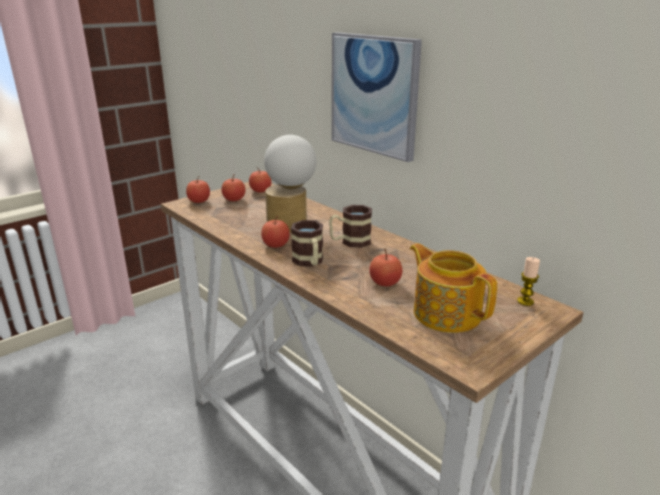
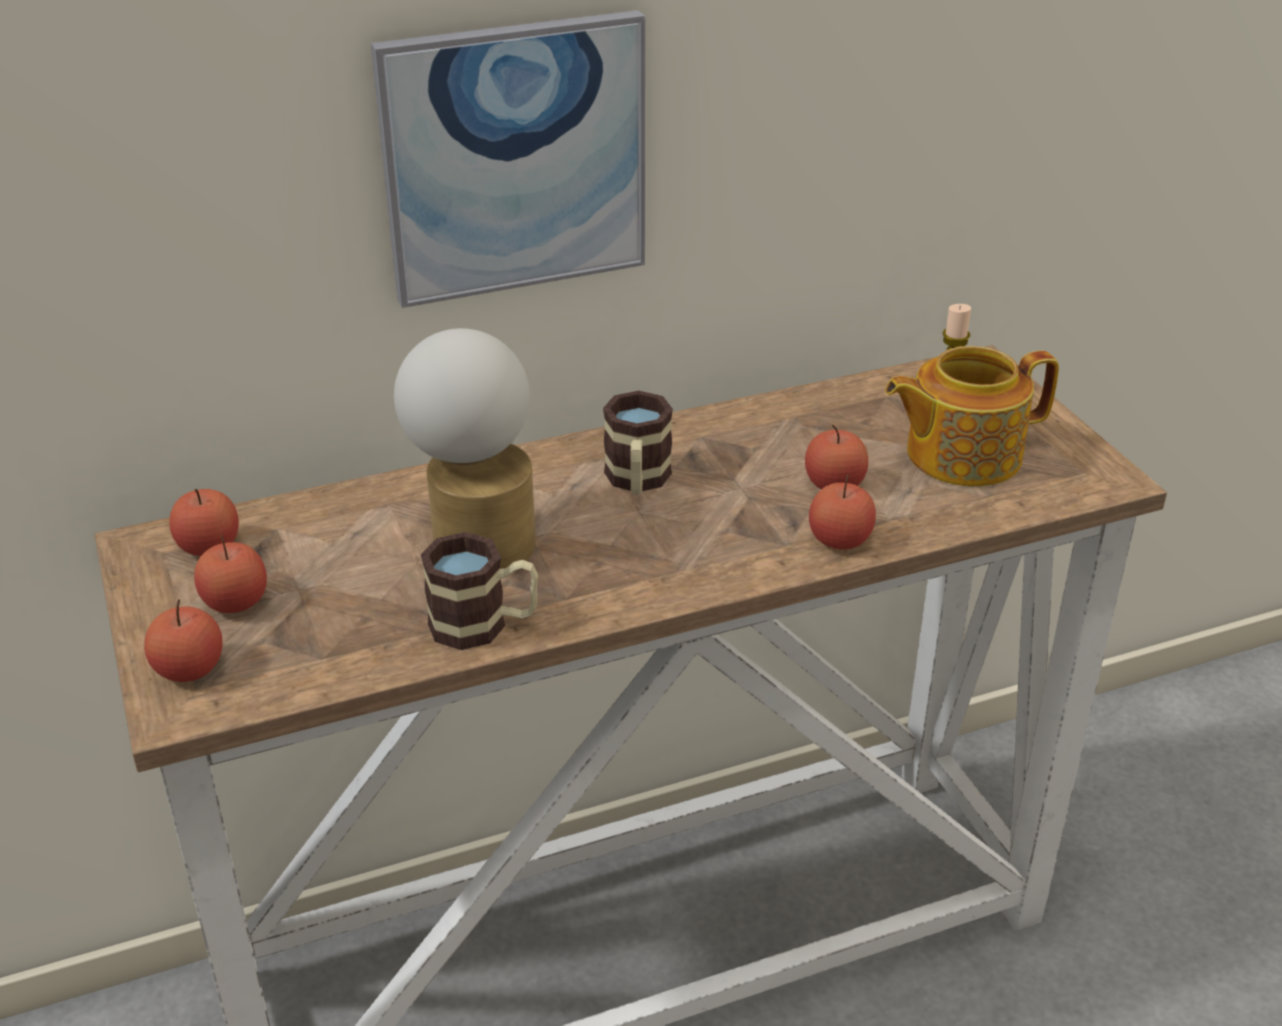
camera: 70 degrees left, 10 degrees up
apple [261,216,290,248] -> apple moved to [809,474,876,550]
mug [291,220,323,267] -> mug moved to [421,532,538,650]

